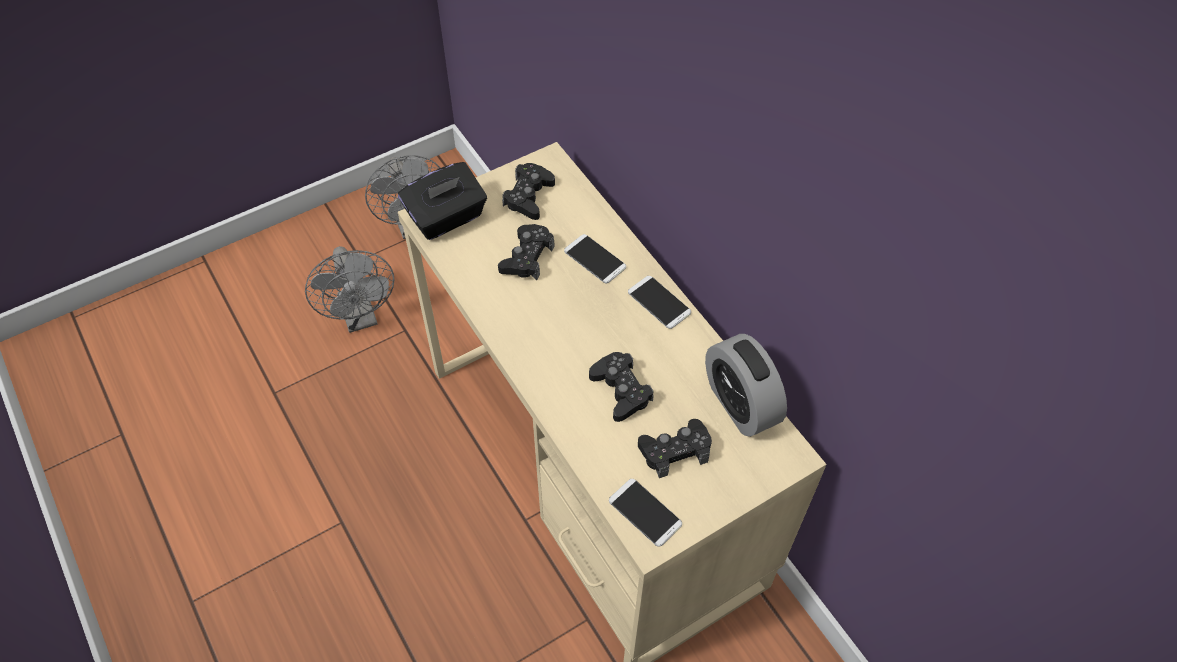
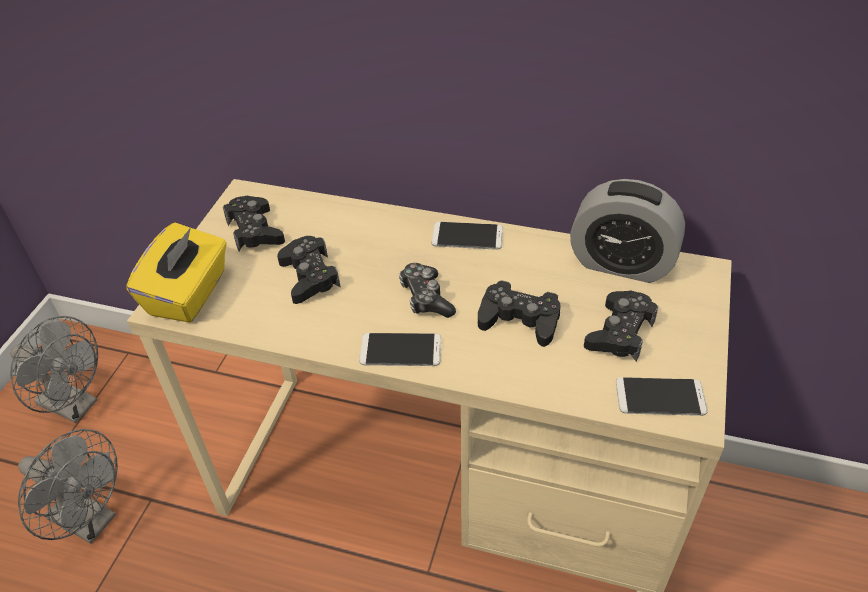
camera: 40 degrees left, 10 degrees down
black tissue box [398,162,487,240] -> yellow tissue box [126,223,227,323]
phone [564,234,626,283] -> phone moved to [359,333,441,366]
none -> game controller [399,263,456,318]

